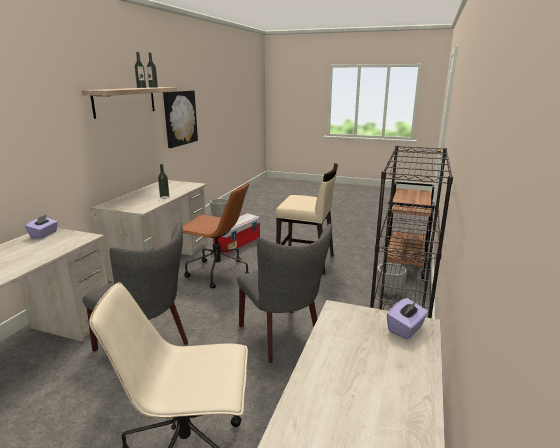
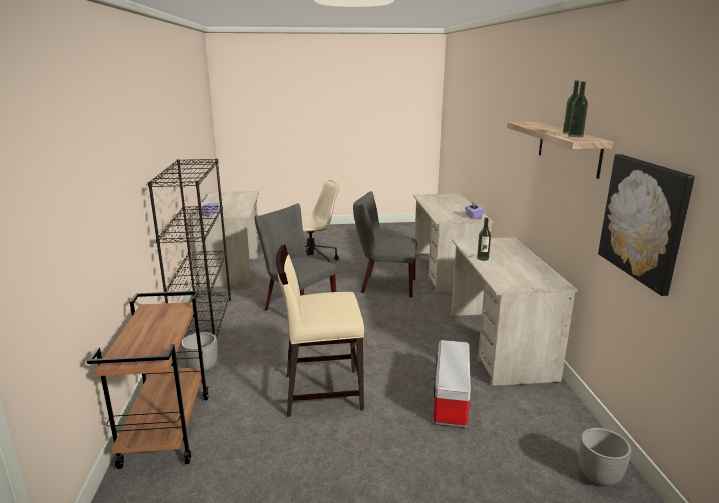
camera: 155 degrees right, 0 degrees up
brown office chair [182,182,249,289] -> none

